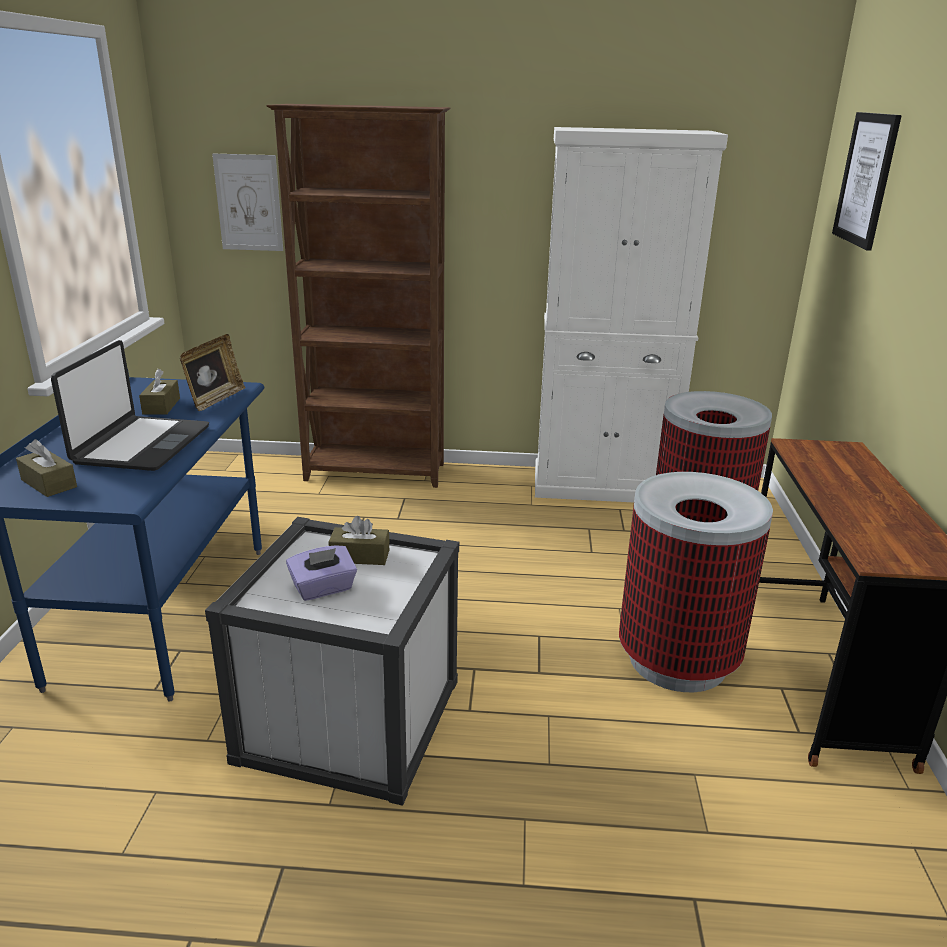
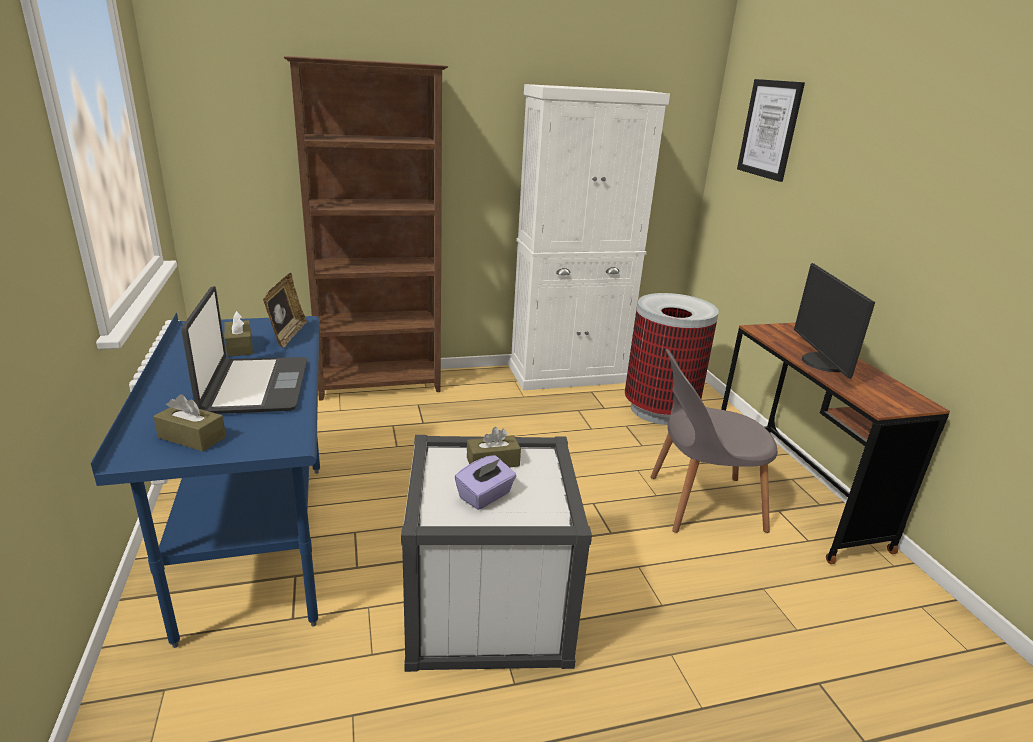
camera: 20 degrees left, 0 degrees up
picture [212,154,283,251] -> none
trash can [619,472,773,692] -> grey chair [651,349,777,533]
none -> monitor [794,263,875,379]

